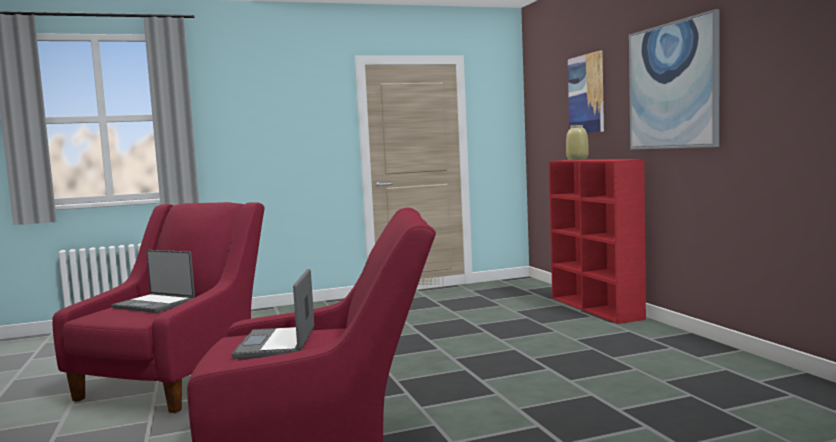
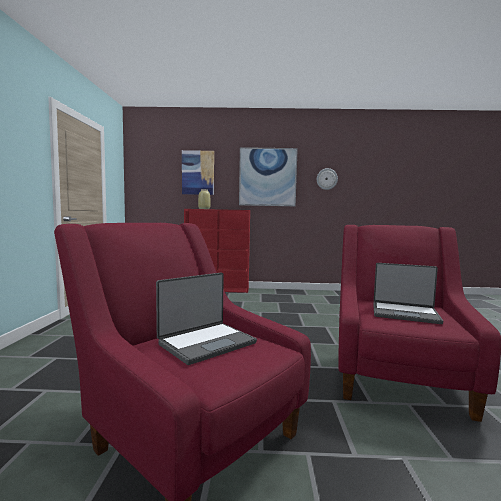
camera: 70 degrees left, 0 degrees up
none -> wall clock [317,168,338,190]

